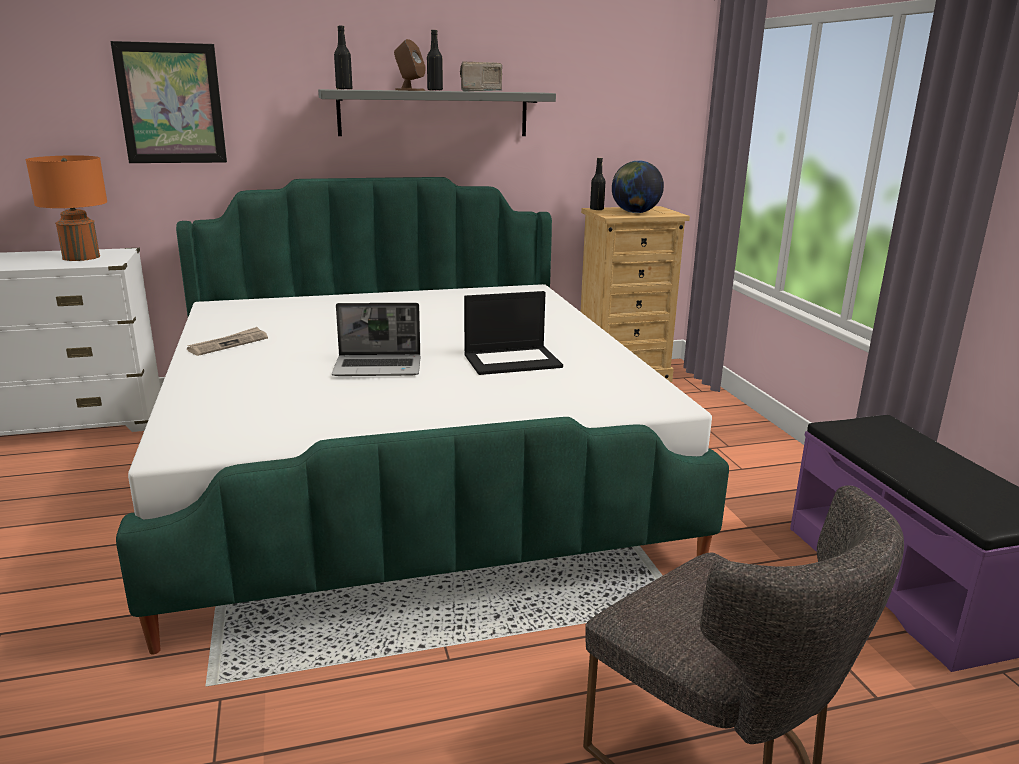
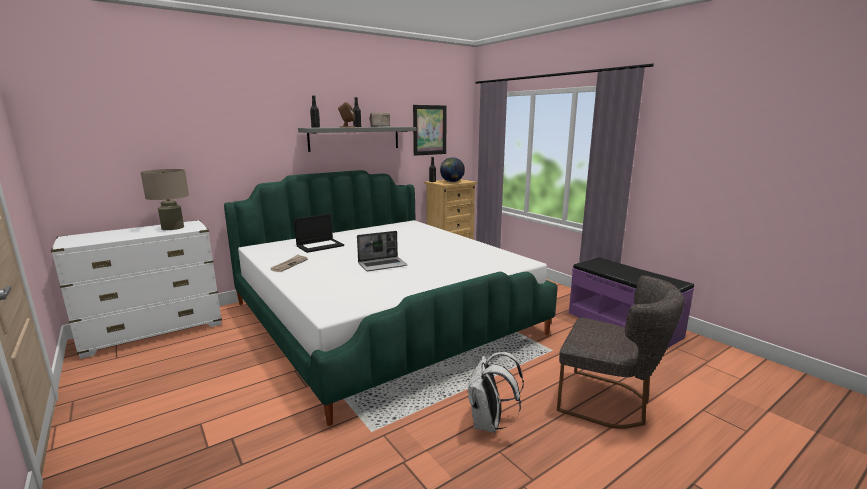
camera: 20 degrees left, 5 degrees down
orange table lamp [26,155,107,261] -> beige table lamp [140,169,189,230]
picture [110,41,227,163] -> picture moved to [413,105,447,156]
laptop [464,291,563,375] -> laptop moved to [294,214,344,253]
none -> white backpack [467,352,524,433]

